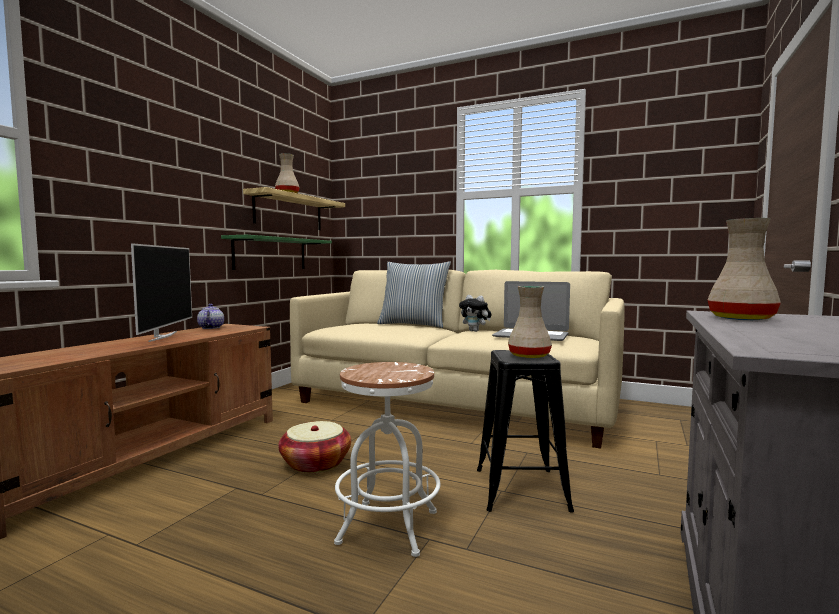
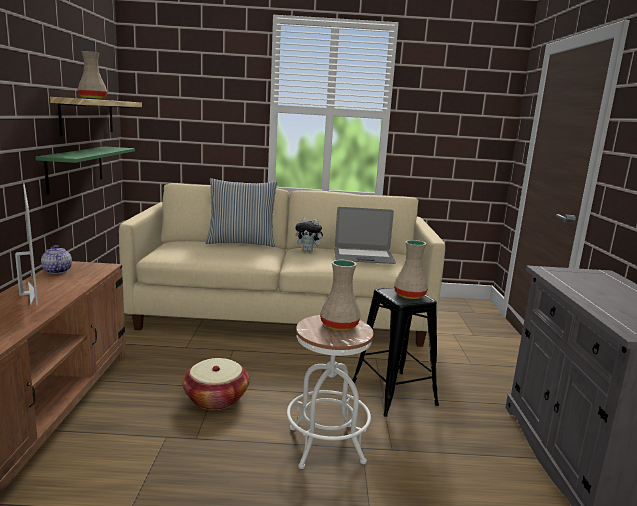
camera: 25 degrees left, 10 degrees up
beige vase [708,218,781,320] -> beige vase moved to [320,260,361,331]

